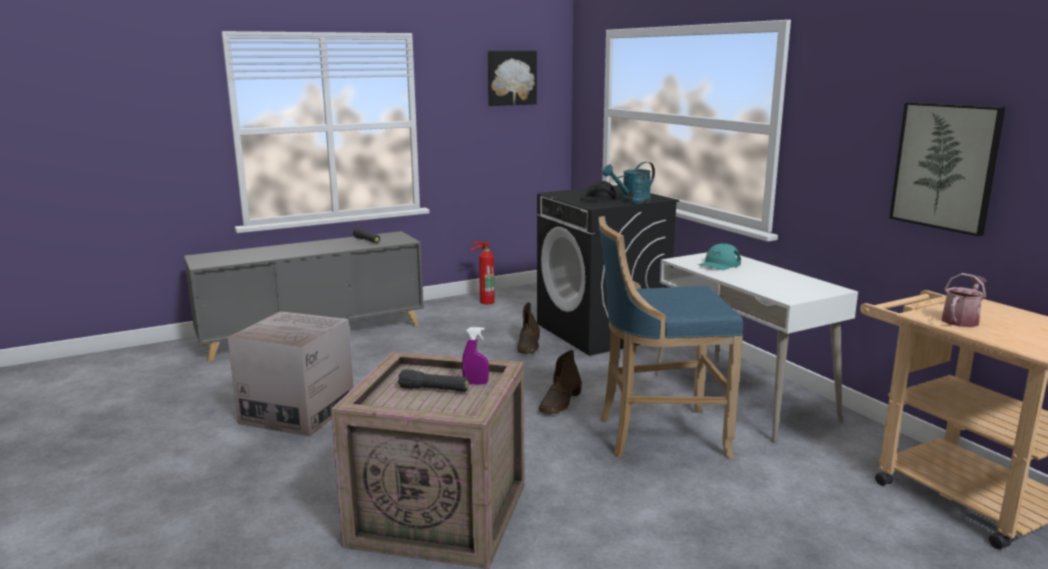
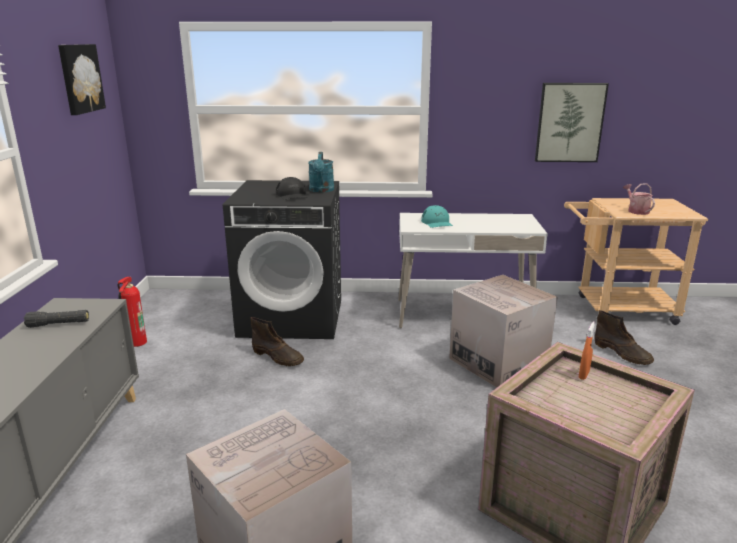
camera: 60 degrees left, 5 degrees up
black flashlight [398,369,469,392] -> none
purple spray bottle [462,327,489,385] -> orange spray bottle [579,321,595,380]
brown boot [539,350,582,414] -> brown boot moved to [595,310,654,365]
blue stool [599,216,743,458] -> cardboard box [449,275,557,388]

